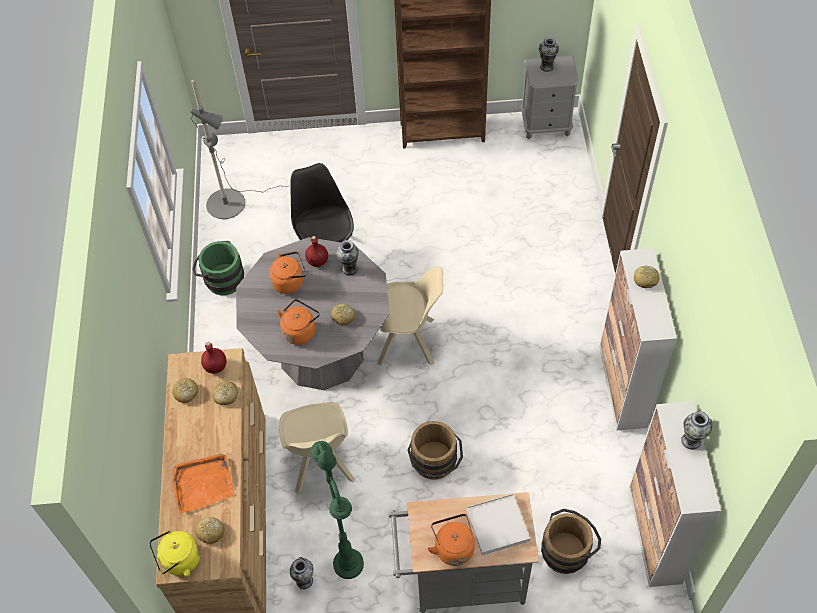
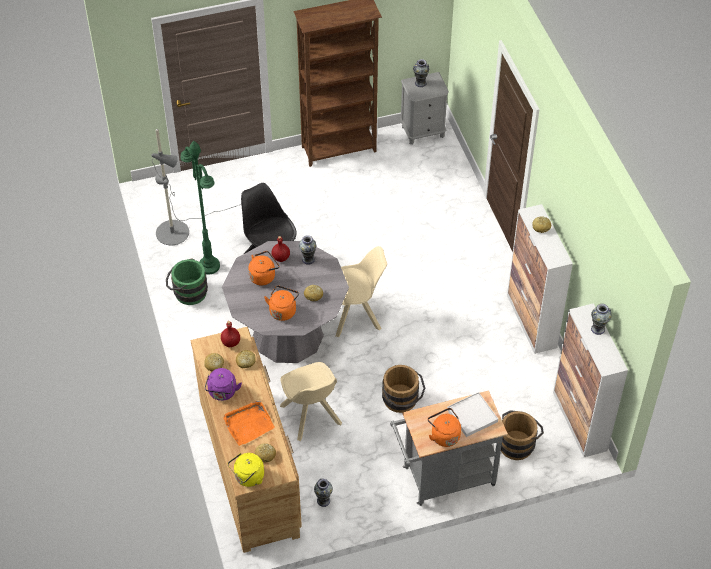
camera: 15 degrees left, 5 degrees down
green floor lamp [311,441,364,579] -> green floor lamp moved to [180,141,220,275]
none -> purple kettle [205,368,242,401]

